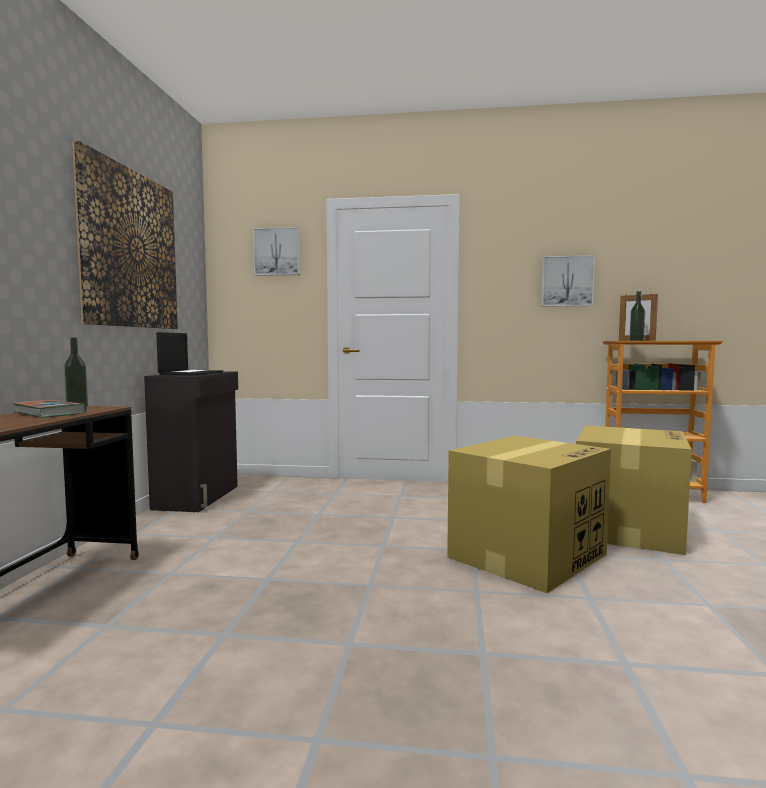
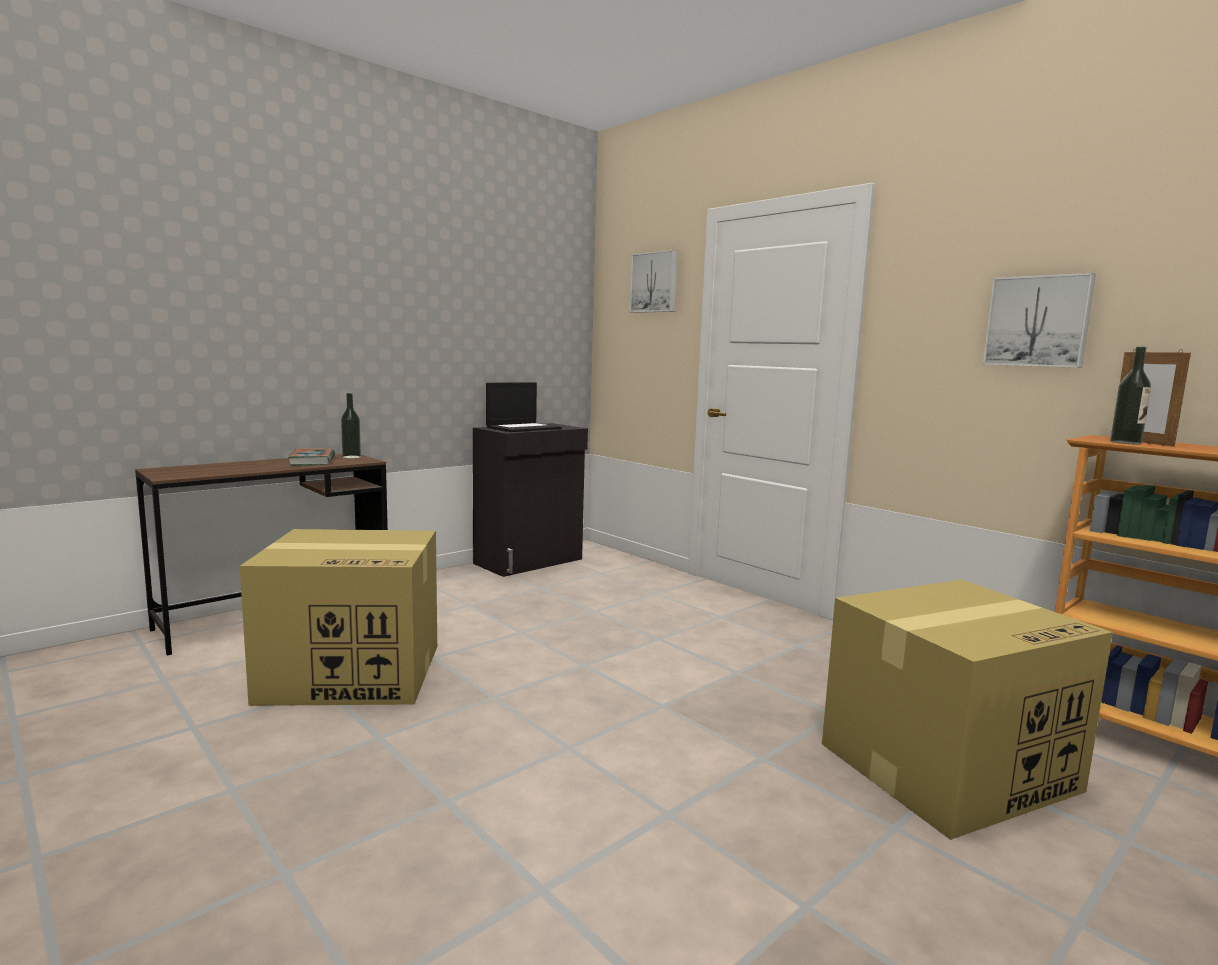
camera: 40 degrees right, 5 degrees up
picture [72,141,178,329] -> none
cardboard box [447,436,611,593] -> cardboard box moved to [240,529,437,706]

